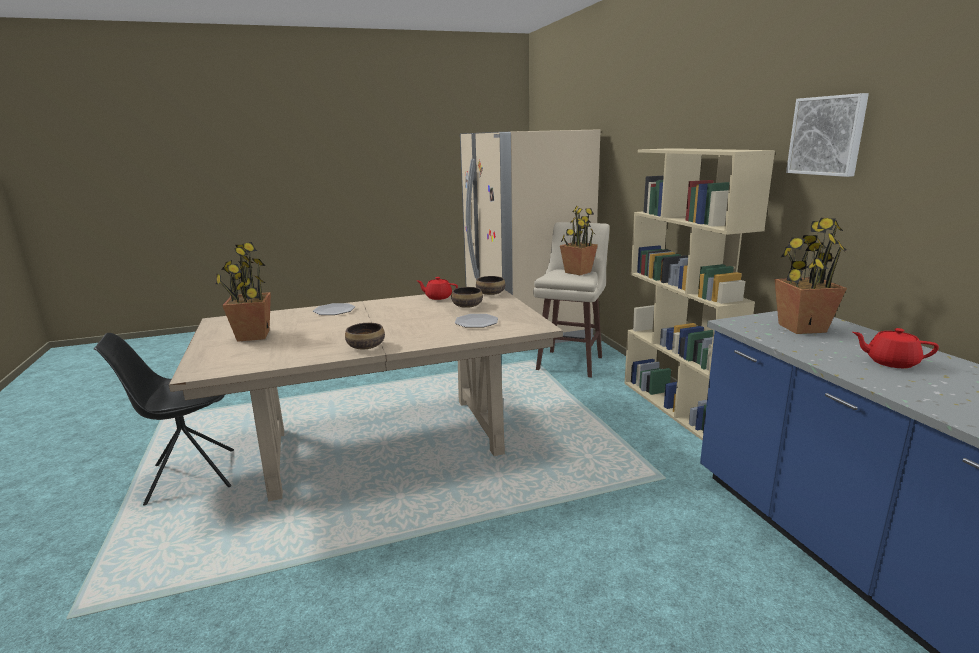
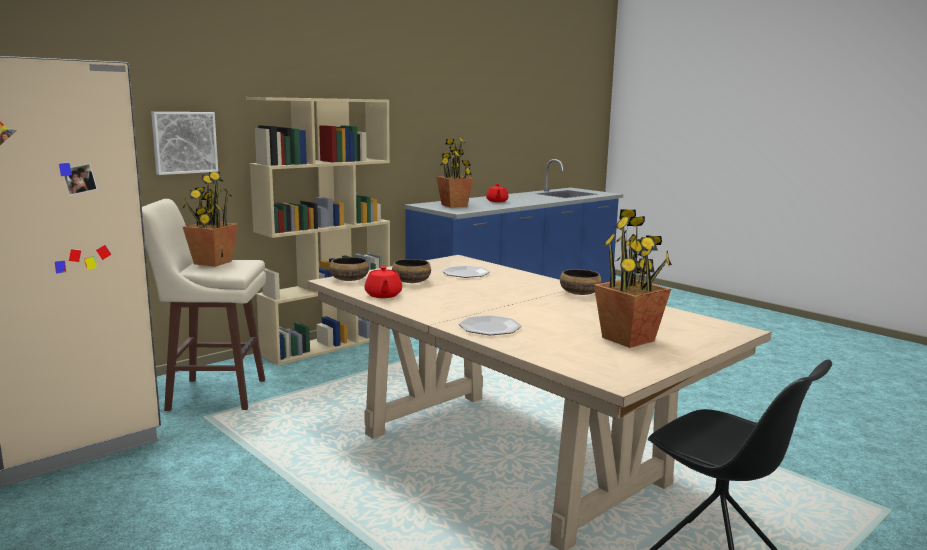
camera: 115 degrees left, 5 degrees down
picture [786,93,869,177] -> picture moved to [151,112,218,175]

